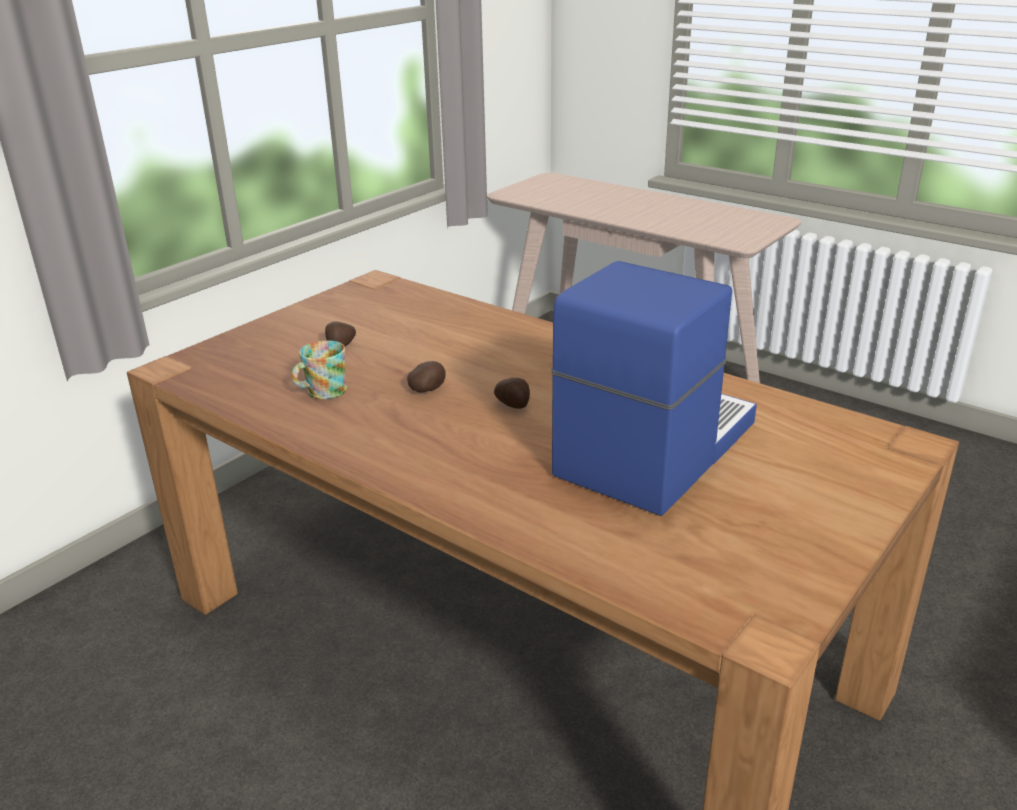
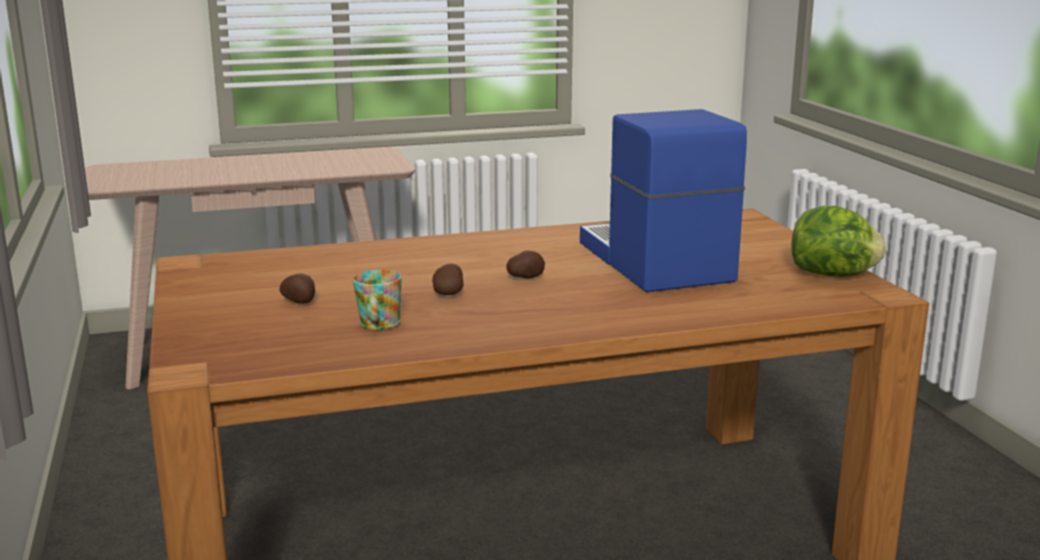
camera: 55 degrees left, 10 degrees down
none -> lettuce [792,206,886,277]

